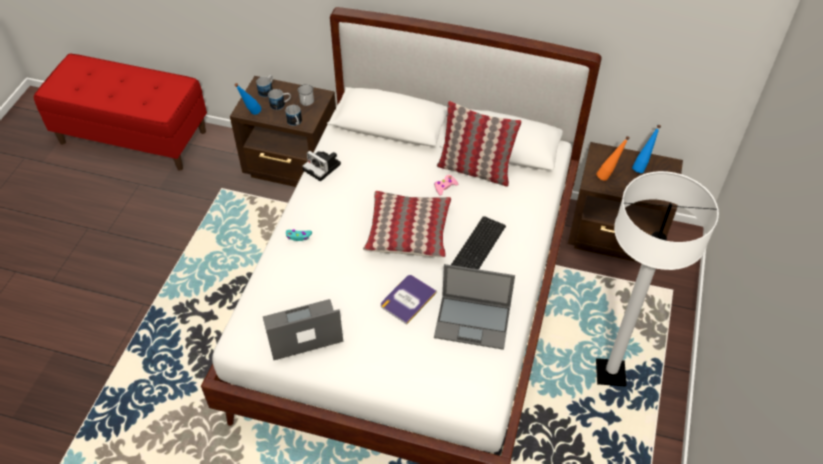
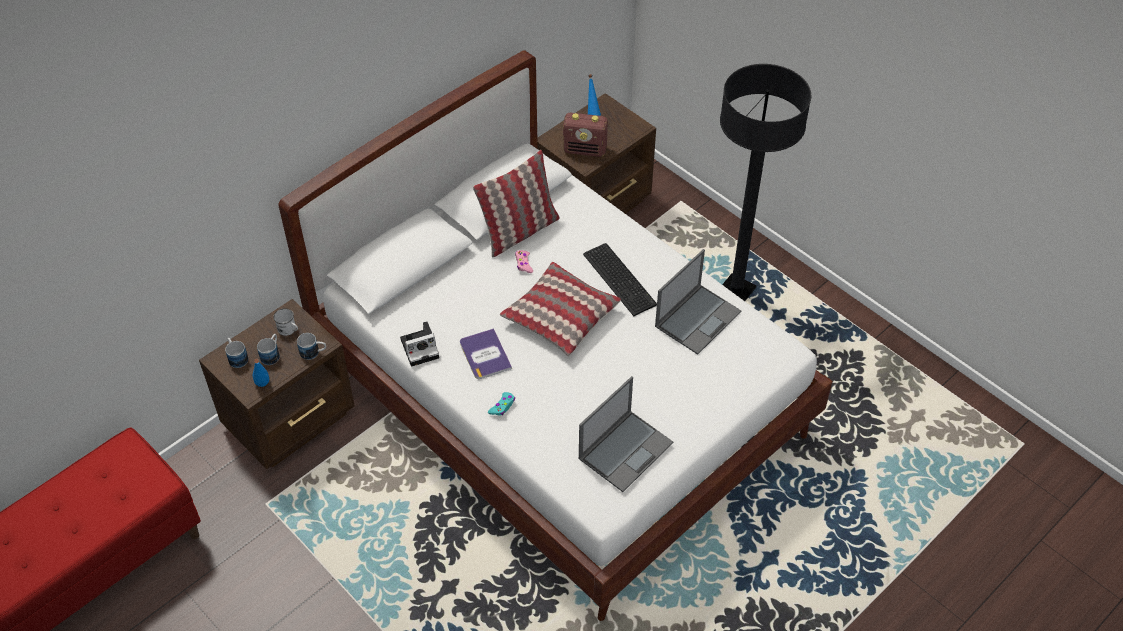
camera: 60 degrees left, 0 degrees up
laptop [263,299,343,360] -> laptop turned 150 degrees counterclockwise [579,376,673,492]
book [381,275,437,325] -> book moved to [460,328,512,379]
orange bottle [596,136,630,181] -> radio [563,113,608,157]
white floor lamp [596,171,719,387] -> black floor lamp [720,64,812,301]

